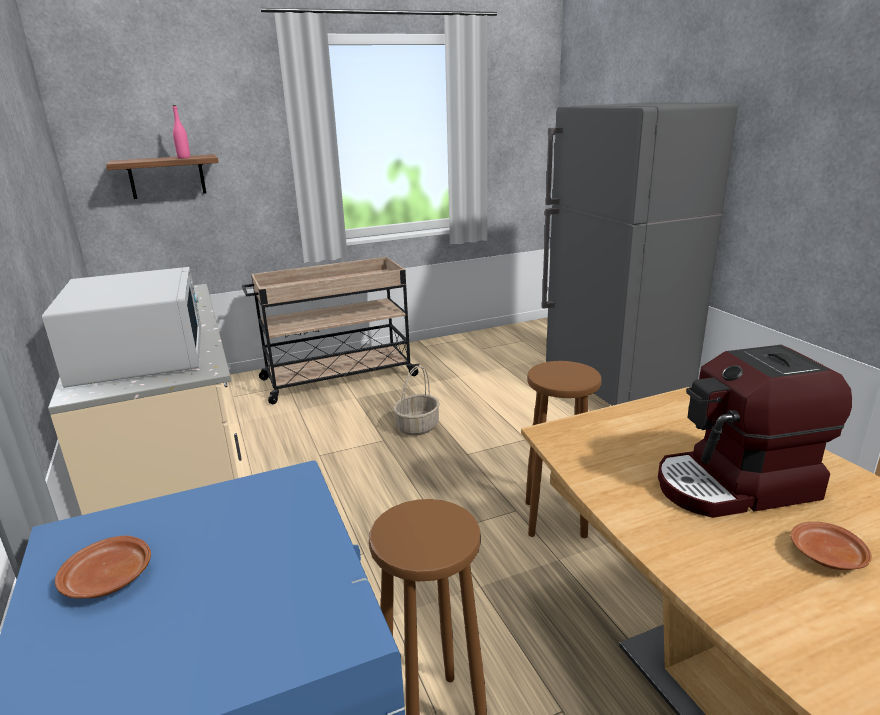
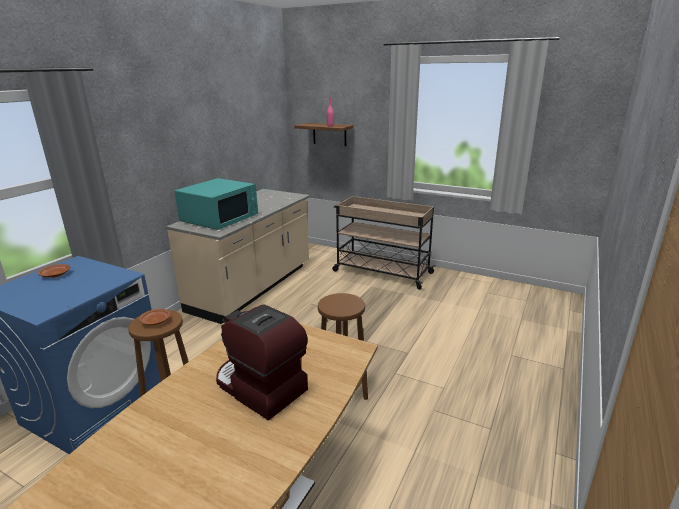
camera: 50 degrees right, 0 degrees up
white microwave [42,267,201,388] -> turquoise microwave [174,178,258,230]
basket [393,366,440,436] -> none
grey fridge [541,103,738,406] -> none
brown plate [791,522,872,570] -> brown plate moved to [139,309,171,326]

